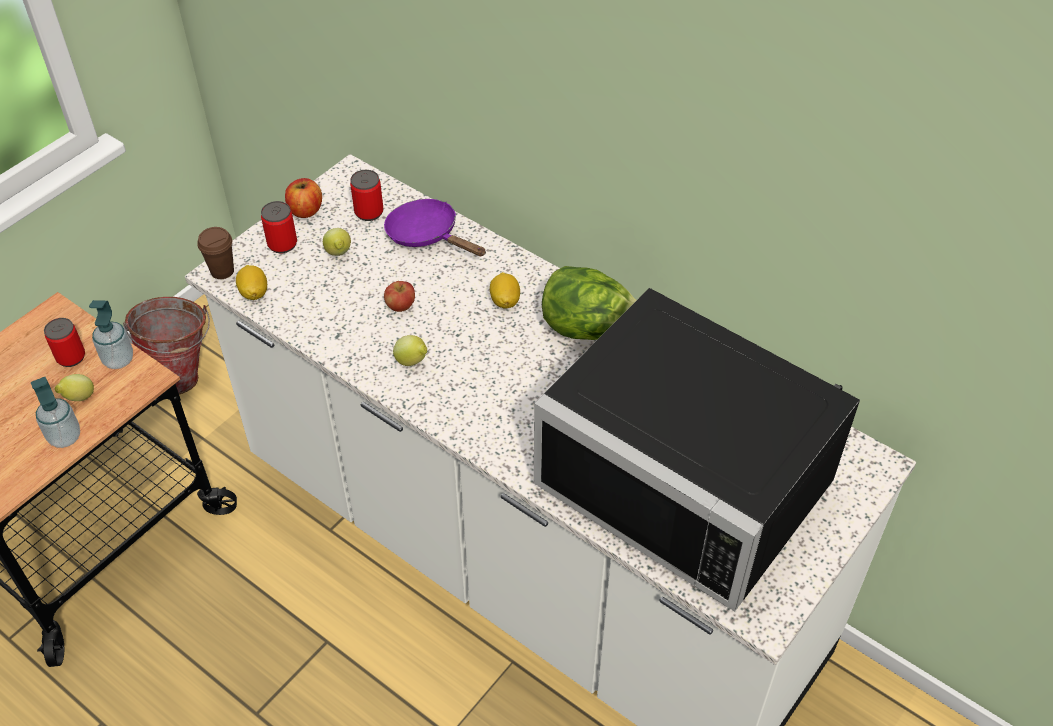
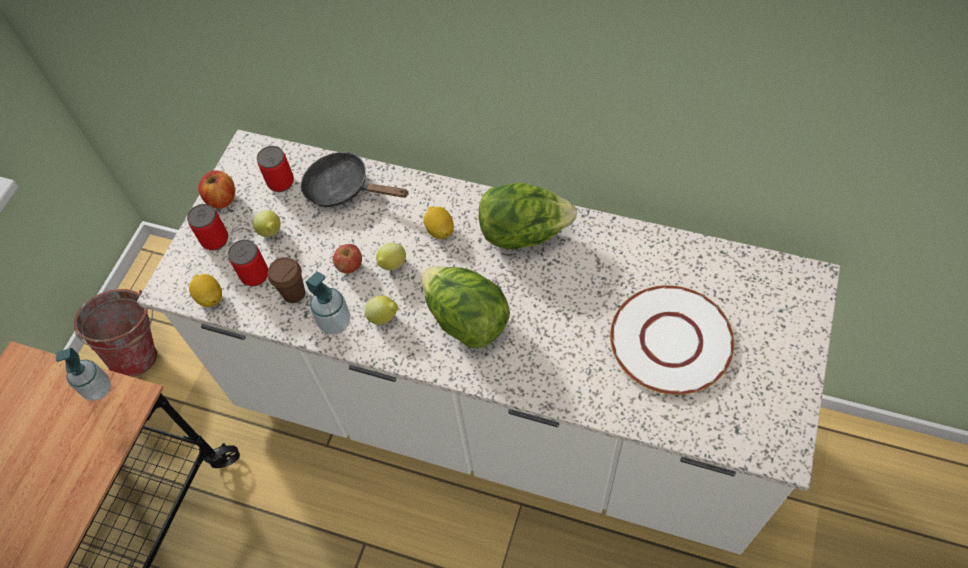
camera: 15 degrees left, 10 degrees up
soap dispenser [31,377,80,448] -> soap dispenser moved to [306,271,350,335]
can [44,318,85,367] -> can moved to [228,240,268,286]
lemon [55,374,94,401] -> lemon moved to [376,243,406,270]
brown cup [197,227,234,279] -> brown cup moved to [268,257,305,303]
purple frying pan [384,199,486,256] -> black frying pan [301,152,409,207]
black microwave [534,288,860,612] -> white plate [610,285,734,395]
none -> lettuce [421,266,510,348]

